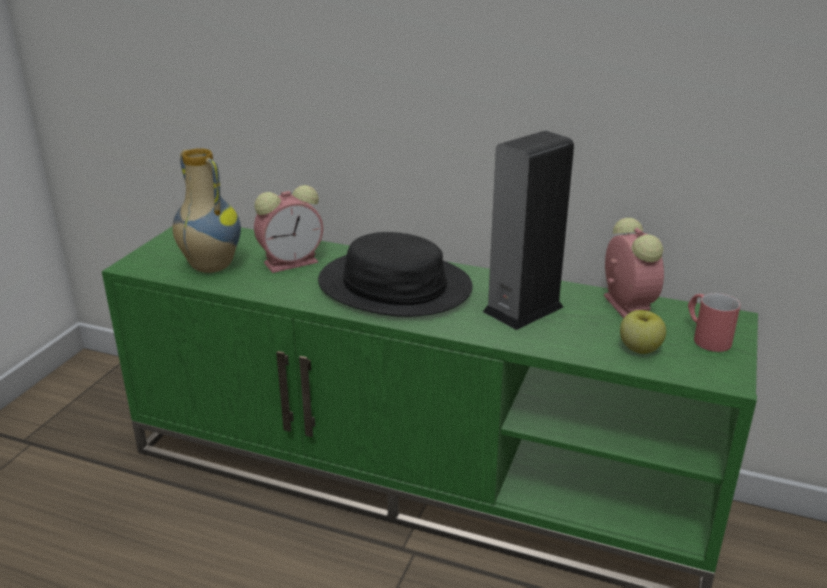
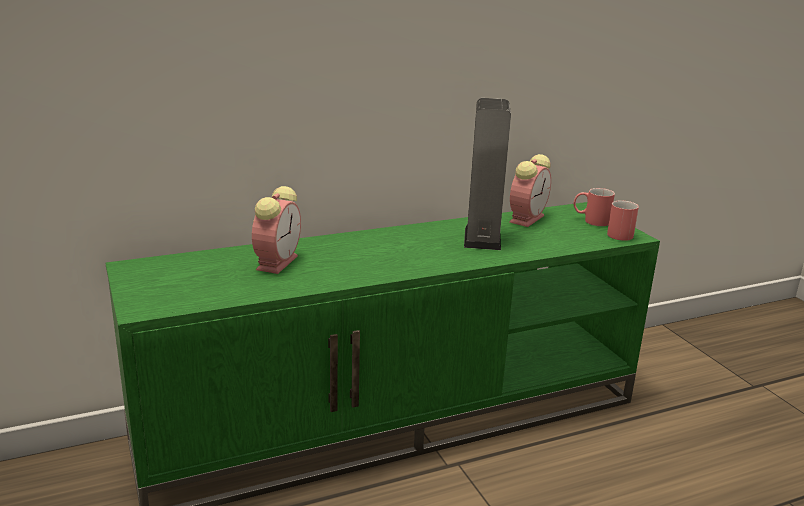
camera: 45 degrees left, 5 degrees down
vase [172,148,241,273] -> none
black hat [318,232,473,317] -> none
alarm clock [604,217,664,318] -> alarm clock turned 90 degrees clockwise [510,154,551,227]
apple [620,310,666,354] -> none
none -> red mug [607,200,639,241]

